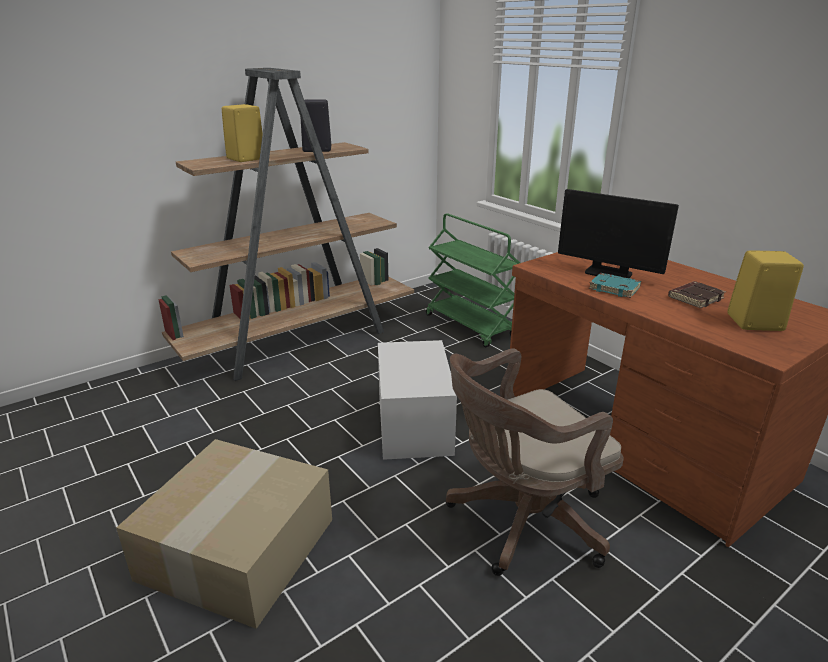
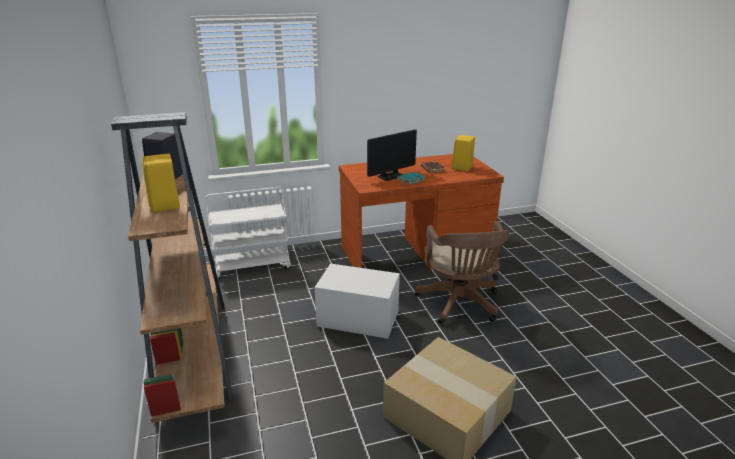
camera: 70 degrees left, 0 degrees up
green cart [426,213,520,347] -> white cart [205,187,291,279]

